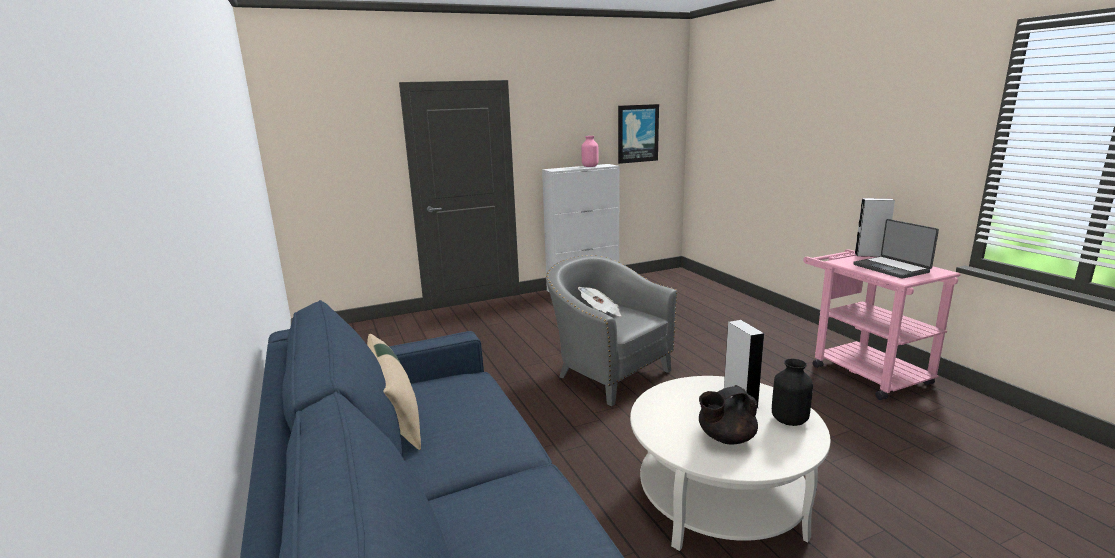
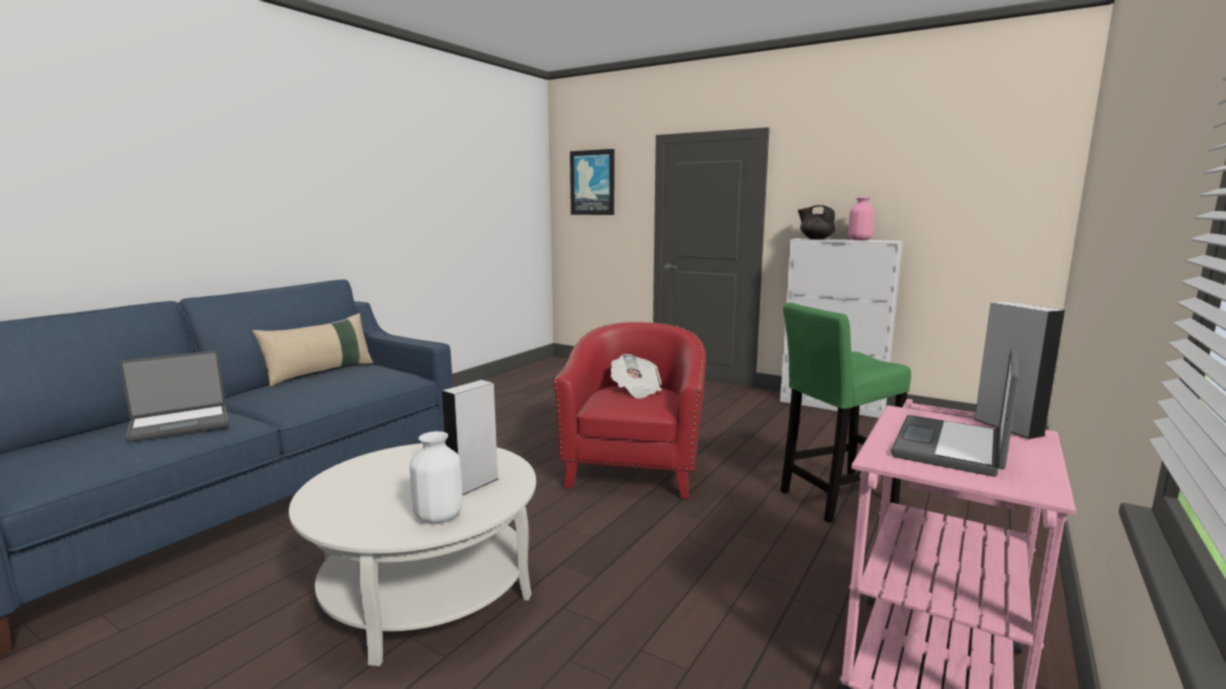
camera: 55 degrees right, 5 degrees down
grey armchair [546,255,677,406] -> red armchair [553,322,706,499]
picture [618,104,659,164] -> picture moved to [570,149,614,215]
black teapot [699,385,758,445] -> black teapot moved to [798,205,836,239]
black vase [772,358,813,426] -> white vase [410,431,463,524]
none -> laptop [120,351,229,442]
none -> green stool [780,303,911,523]

